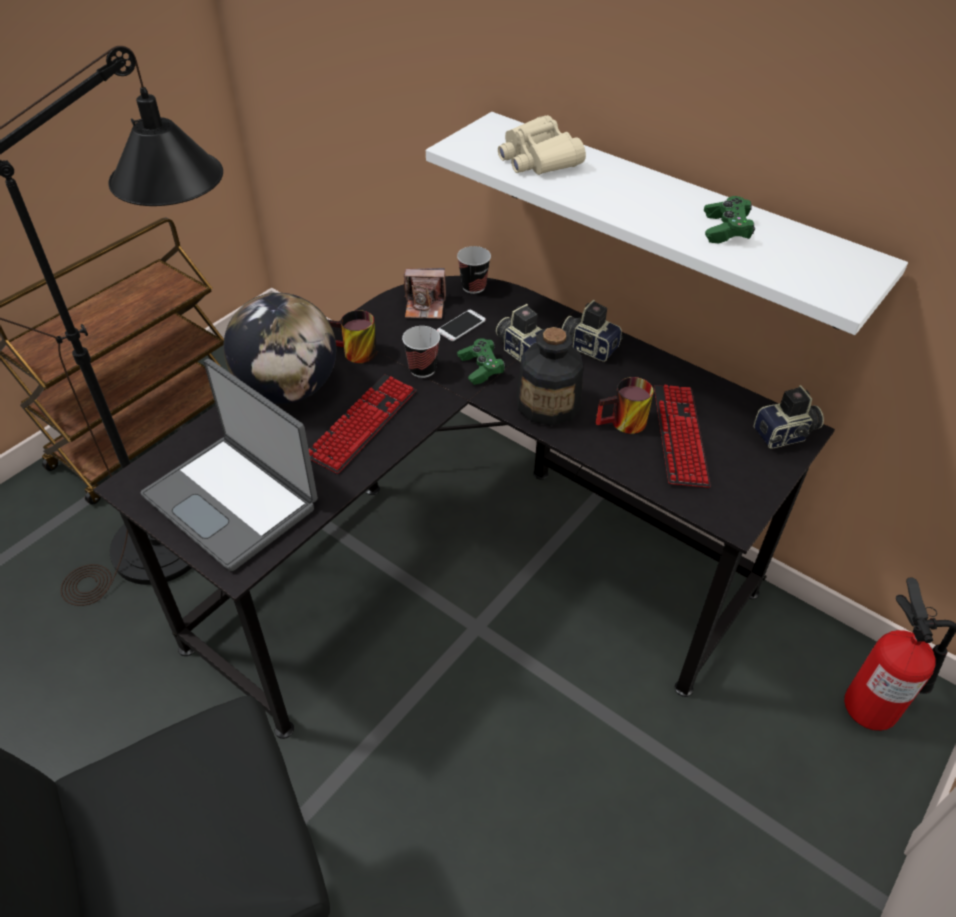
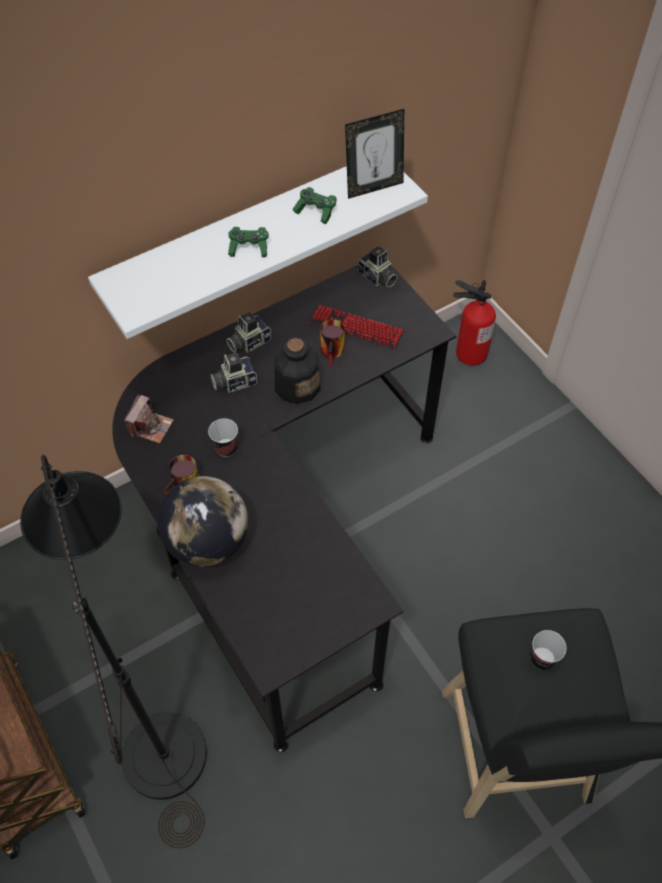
camera: 70 degrees left, 10 degrees up
laptop [141,359,318,571] -> none
keyboard [309,374,416,474] -> none
phone [437,310,486,341] -> none
cup [457,246,491,294] -> cup moved to [531,630,567,670]
green game controller [457,338,506,385] -> green game controller moved to [228,227,269,257]
beige binoculars [498,115,586,175] -> none
camera [753,385,824,448] -> camera turned 135 degrees clockwise [356,246,398,288]
none -> picture frame [345,109,404,199]

